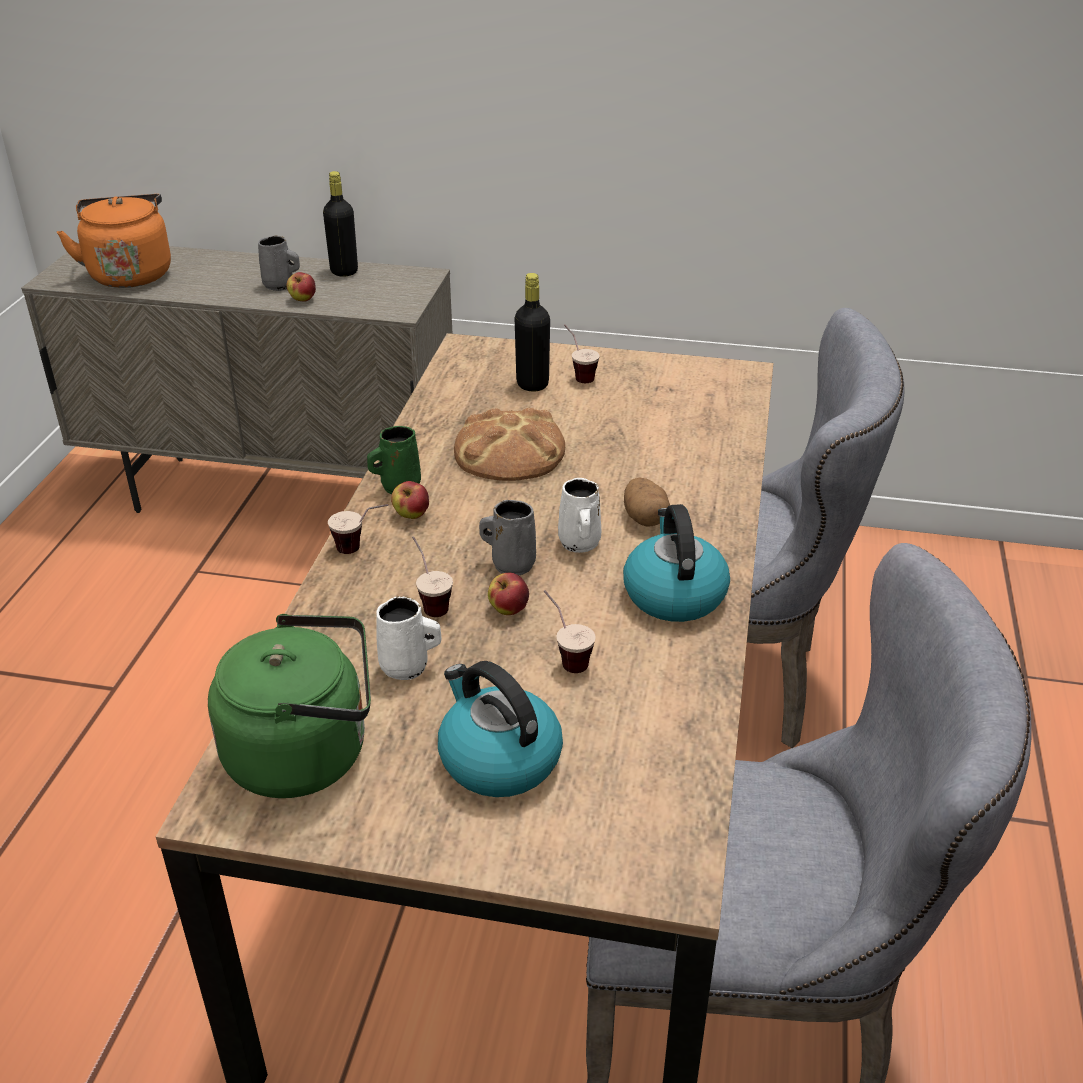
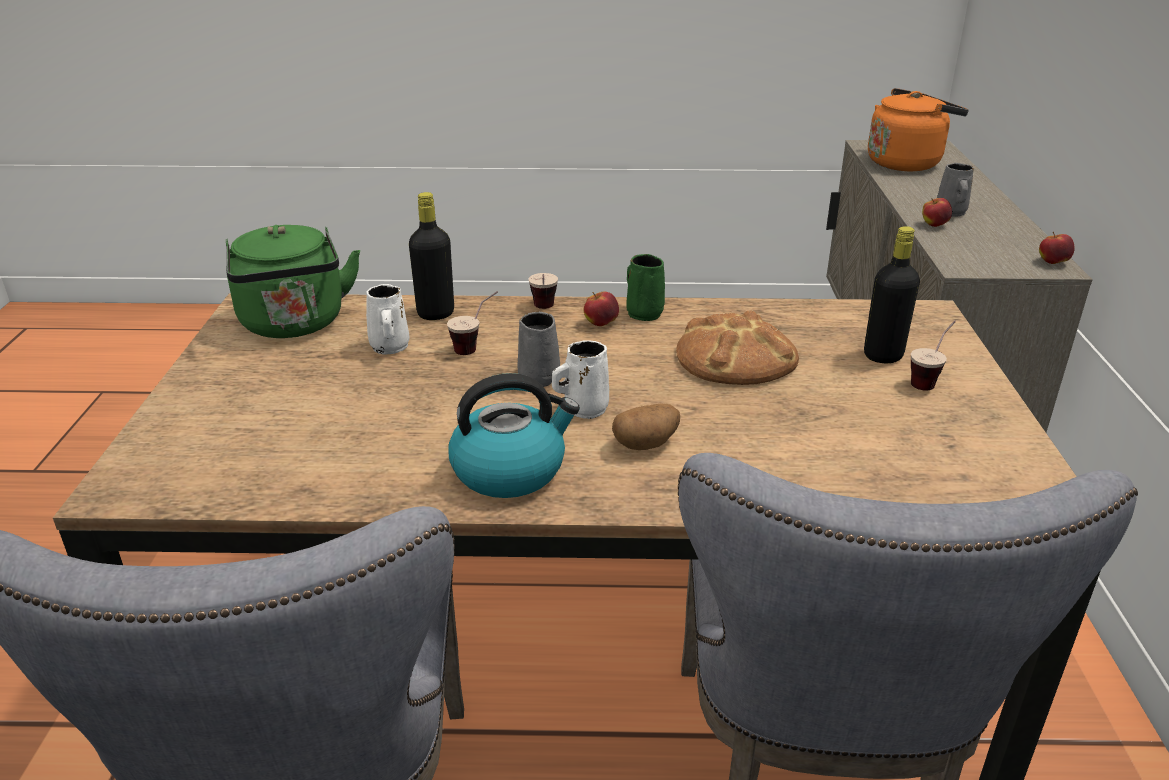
camera: 80 degrees right, 5 degrees down
black bottle [323,171,358,277] -> black bottle moved to [409,192,454,320]
kettle [438,661,563,797] -> none
apple [488,573,529,615] -> apple moved to [1039,232,1075,264]
cup [544,590,596,673] -> none

